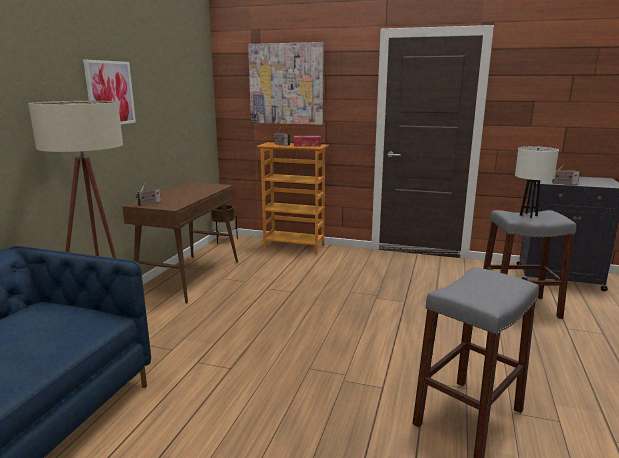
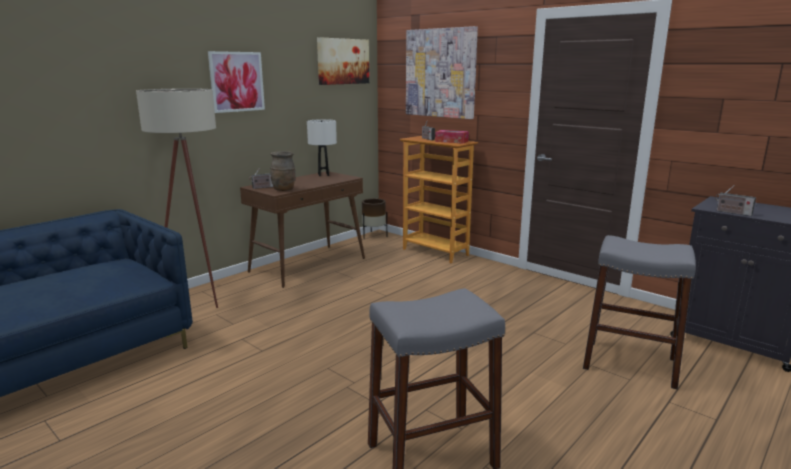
camera: 25 degrees right, 0 degrees up
white table lamp [515,146,559,218] -> white table lamp moved to [307,119,337,176]
none -> brown vase [270,151,296,191]
none -> picture [317,37,369,85]

